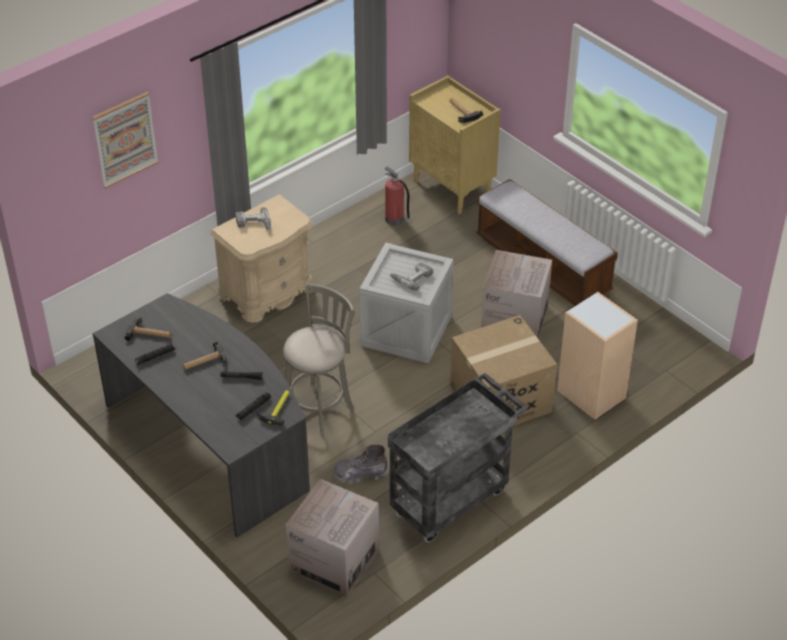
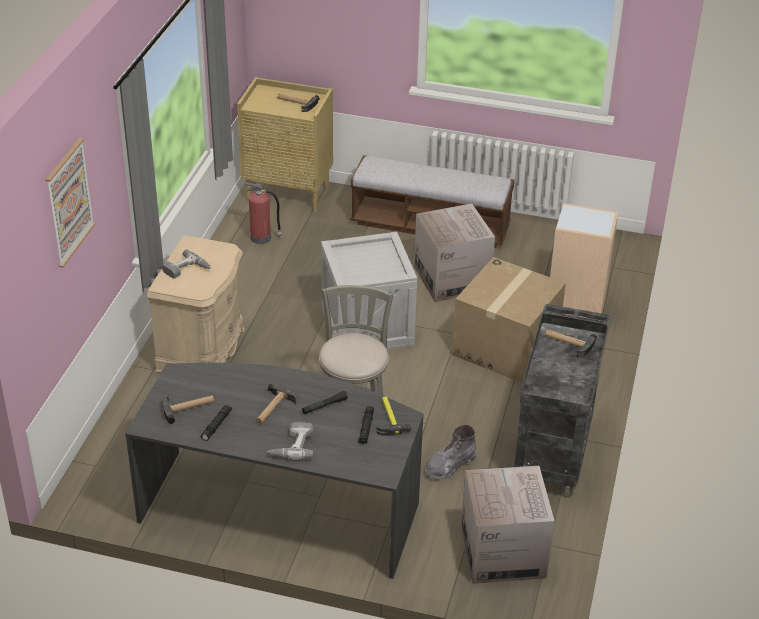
camera: 35 degrees left, 5 degrees down
power drill [390,262,433,291] -> power drill moved to [268,422,313,460]
none -> hammer [545,330,597,357]

